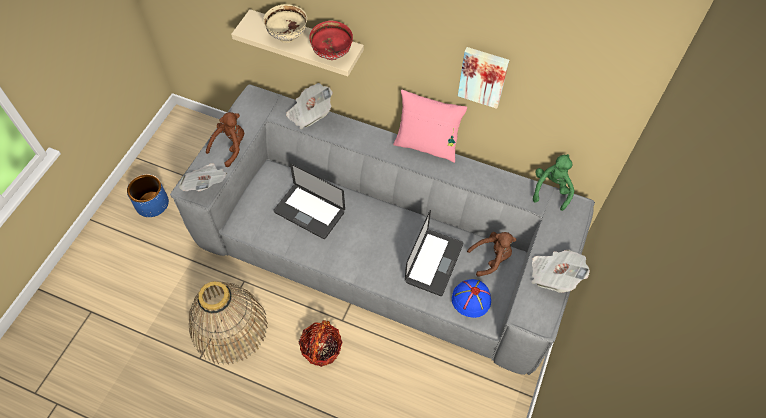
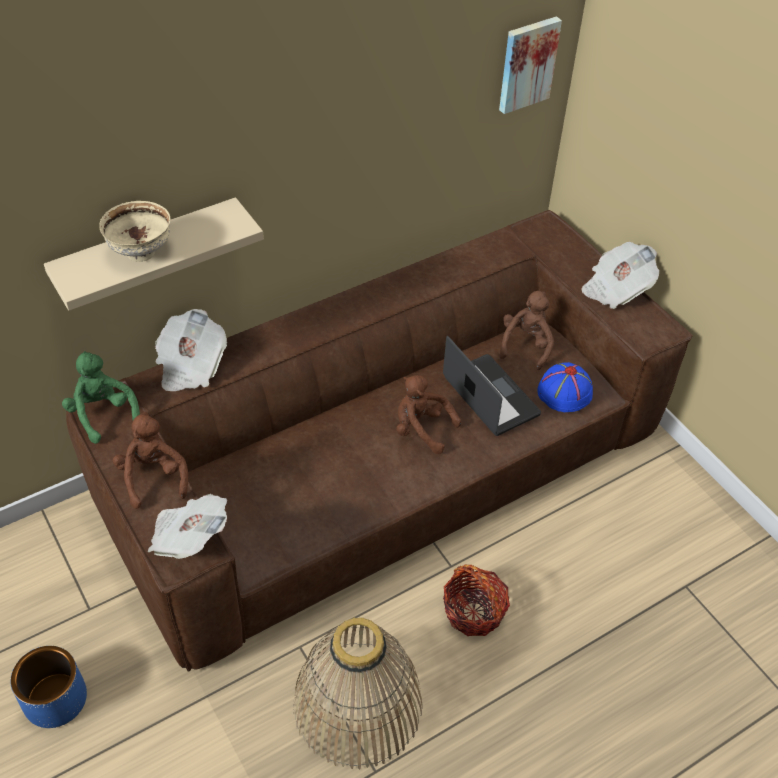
camera: 55 degrees left, 10 degrees down
grey sofa [170,84,595,375] -> brown sofa [66,210,693,672]
laptop [274,163,345,239] -> none
red bowl [309,21,353,60] -> none
pink pillow [393,90,467,163] -> none
picture [458,47,509,109] -> picture moved to [499,16,562,114]
green plush toy [533,154,574,211] -> green plush toy moved to [62,351,140,444]
none -> brown plush toy [396,375,461,454]

